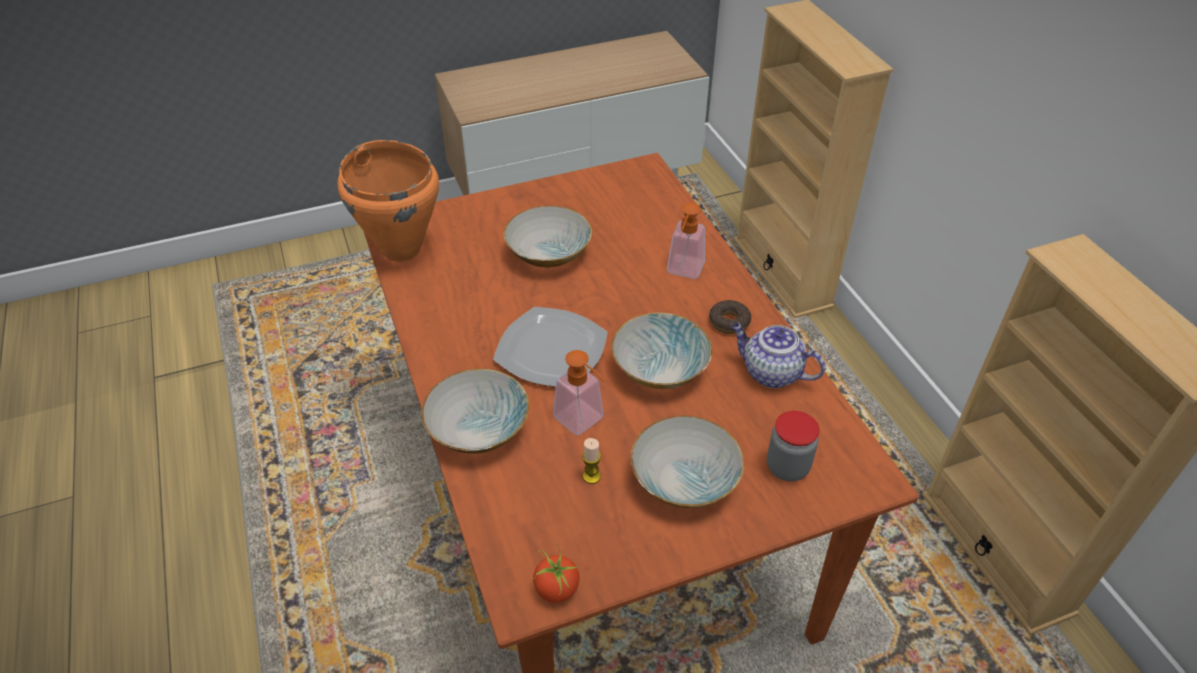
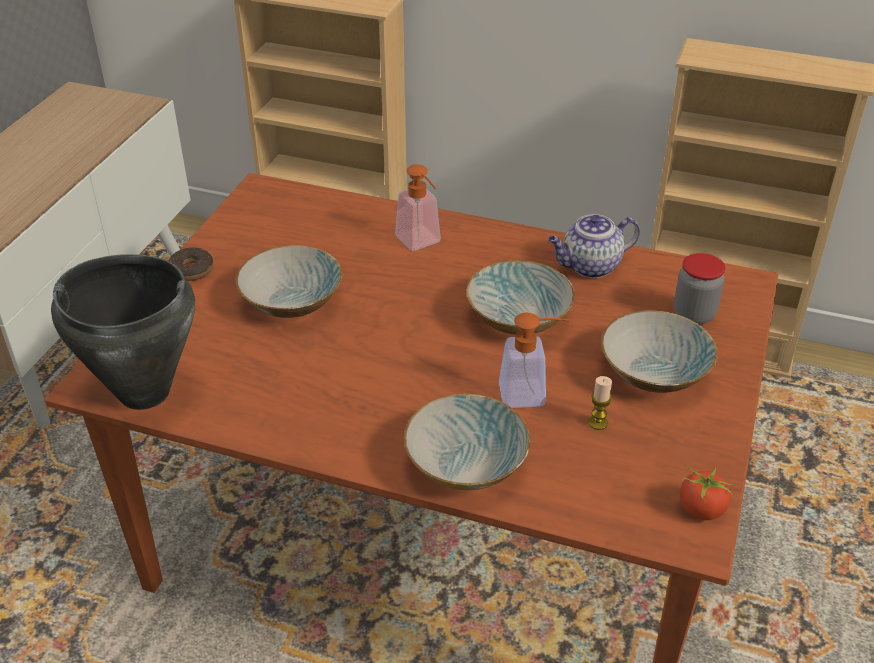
camera: 50 degrees left, 5 degrees down
orange cooking pot [338,140,439,262] -> black cooking pot [51,254,195,410]
plate [493,307,608,387] -> none
donut [709,300,751,334] -> donut moved to [169,247,213,281]

